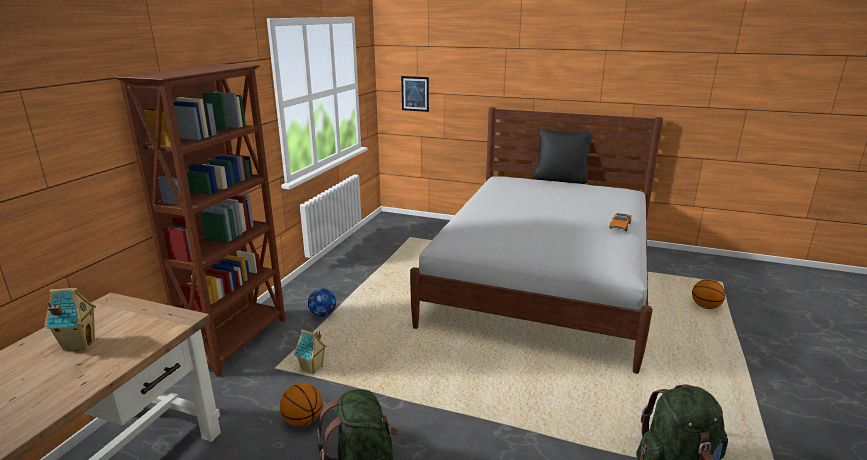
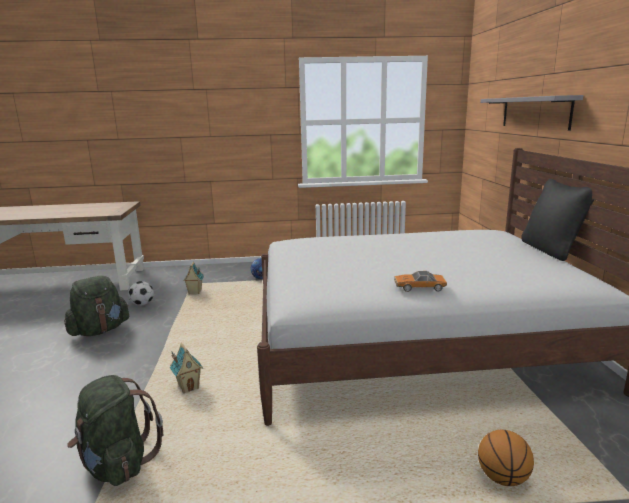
camera: 65 degrees right, 5 degrees down
toy house [44,288,96,351] -> toy house moved to [170,343,203,394]
brown bookcase [114,64,285,377] -> none
basketball [280,383,322,427] -> football [128,281,154,305]
picture [401,76,429,112] -> none
none -> grey shelf [480,95,584,131]

